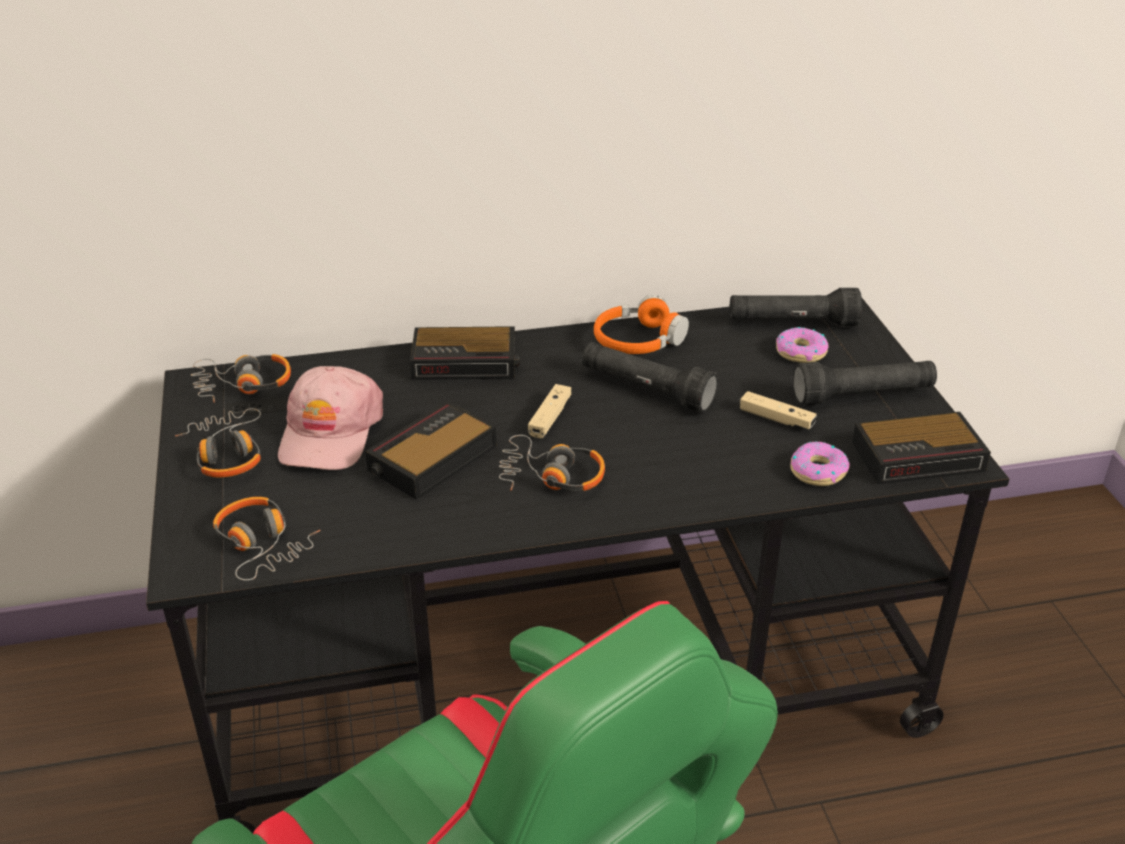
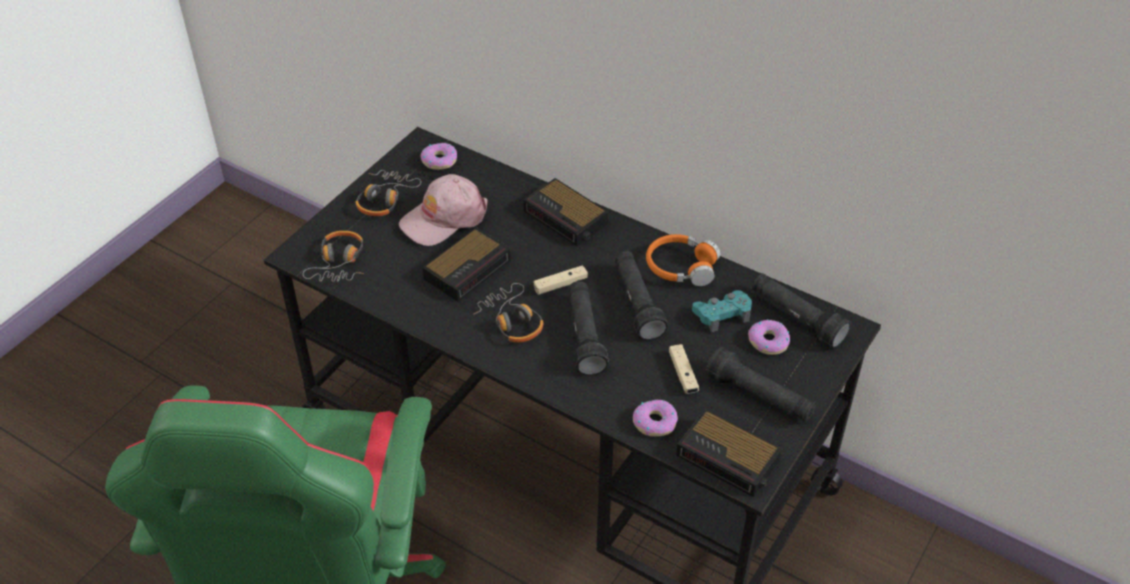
camera: 45 degrees right, 10 degrees up
headphones [191,354,291,403] -> donut [421,143,457,170]
alarm clock [365,401,497,500] -> alarm clock turned 135 degrees clockwise [422,227,511,302]
none -> black flashlight [569,281,609,376]
none -> turquoise game controller [692,290,752,333]

